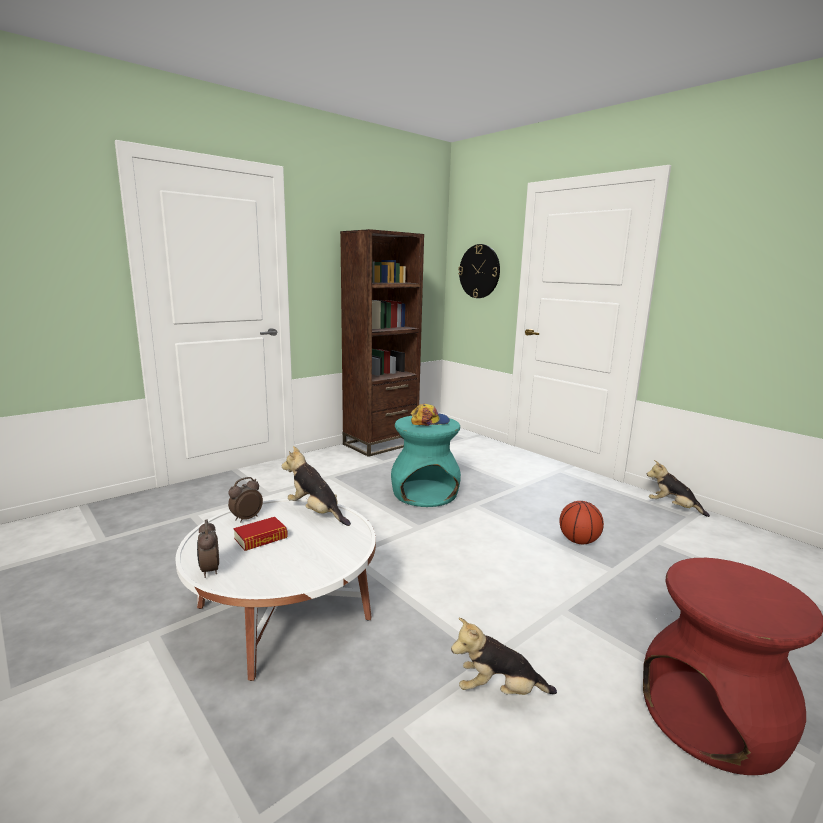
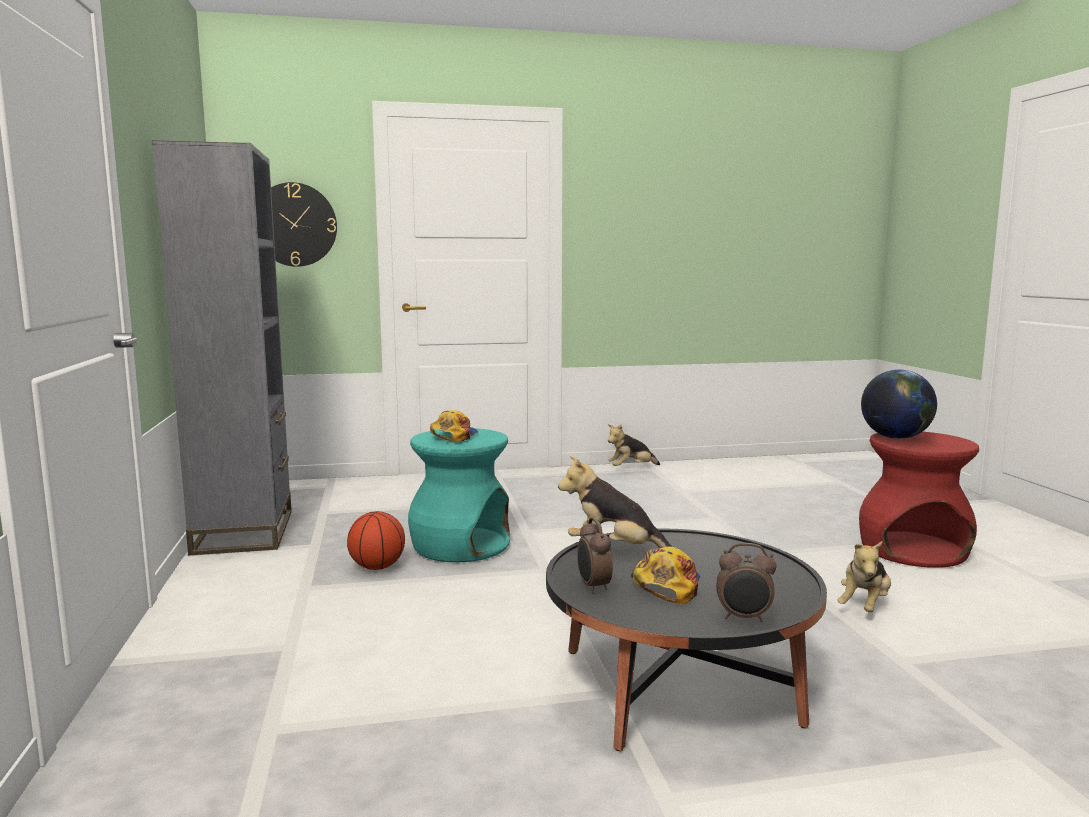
camera: 60 degrees left, 5 degrees down
white coffee table [176,499,376,681] -> black coffee table [546,529,827,751]
book [234,517,288,551] -> cap [631,547,700,604]
plush toy [282,446,351,526] -> plush toy turned 45 degrees clockwise [558,456,674,548]
brown bookcase [340,229,424,457] -> grey bookcase [152,140,292,555]
basketball [559,501,604,544] -> basketball moved to [347,511,405,570]
none -> globe [861,370,937,439]

